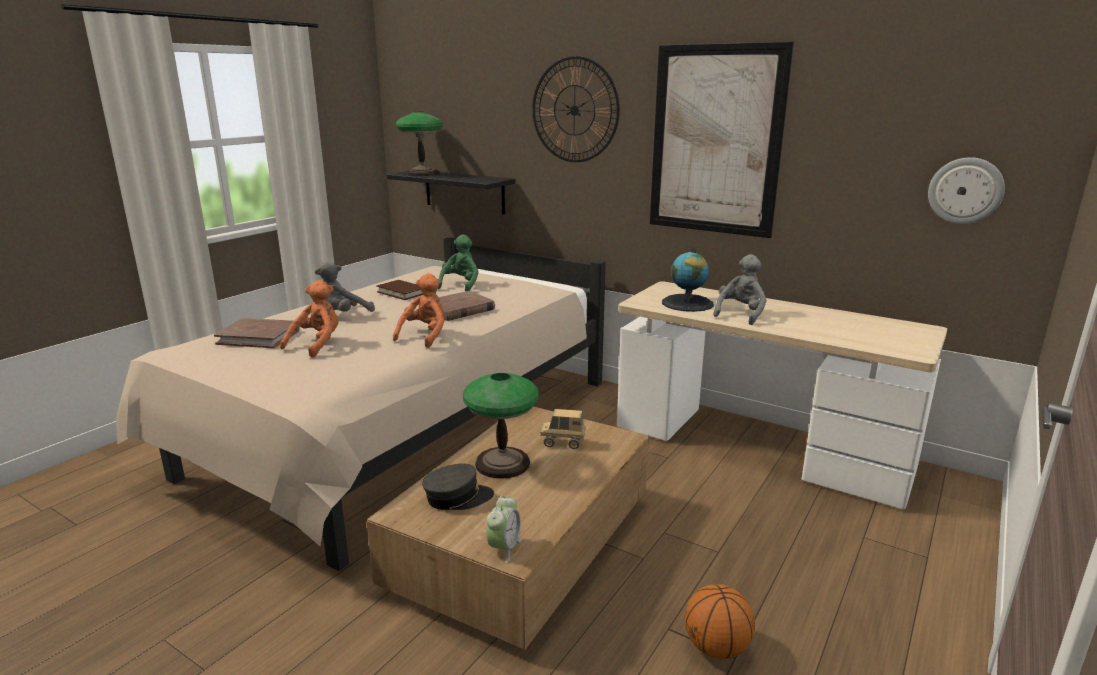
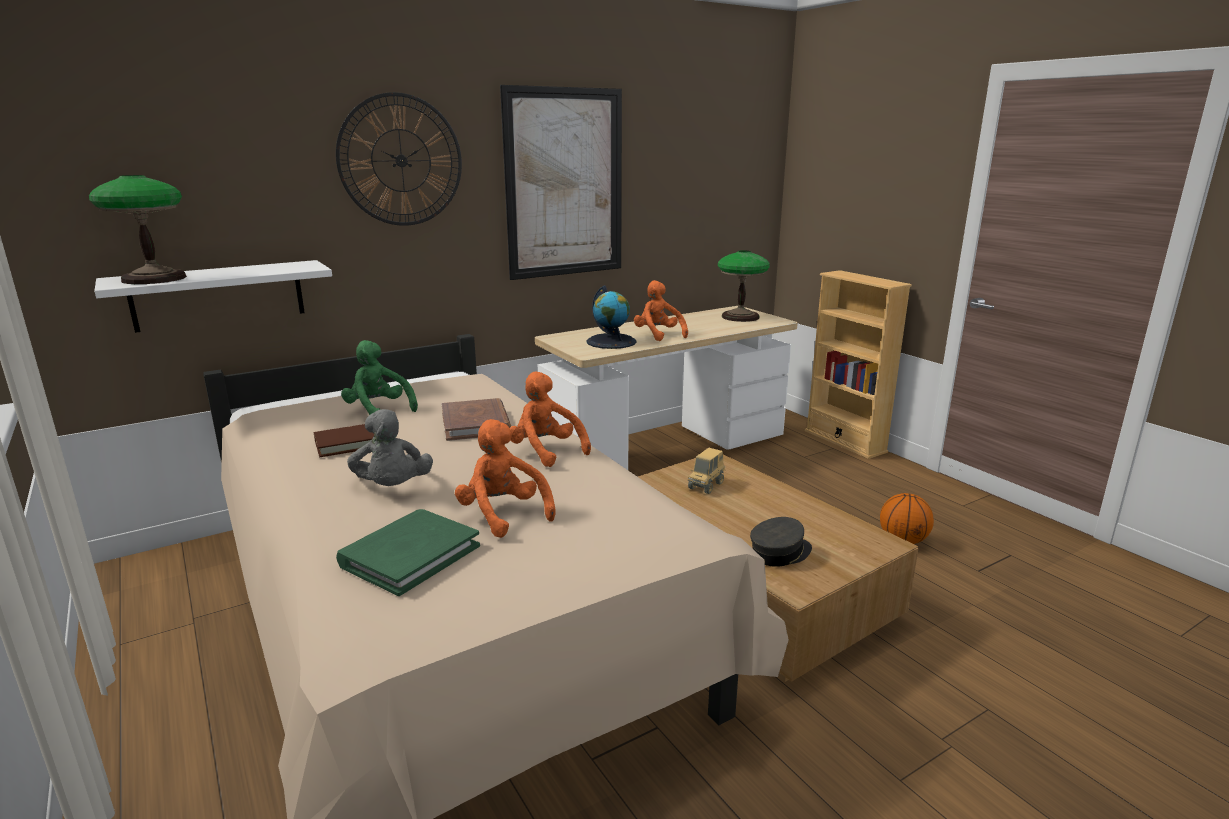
camera: 65 degrees left, 0 degrees up
brown book [214,318,300,348] -> green book [336,509,480,596]
black shelf [387,172,515,214] -> white shelf [94,260,332,333]
grey cap [422,463,494,510] -> grey cap turned 45 degrees clockwise [750,517,812,567]
table lamp [463,373,539,479] -> table lamp moved to [718,250,770,322]
alarm clock [486,496,522,563] -> none
grey plush toy [713,254,767,325] -> orange plush toy [634,280,688,341]
wall clock [928,157,1005,224] -> none
none -> beige bookcase [805,270,912,459]

